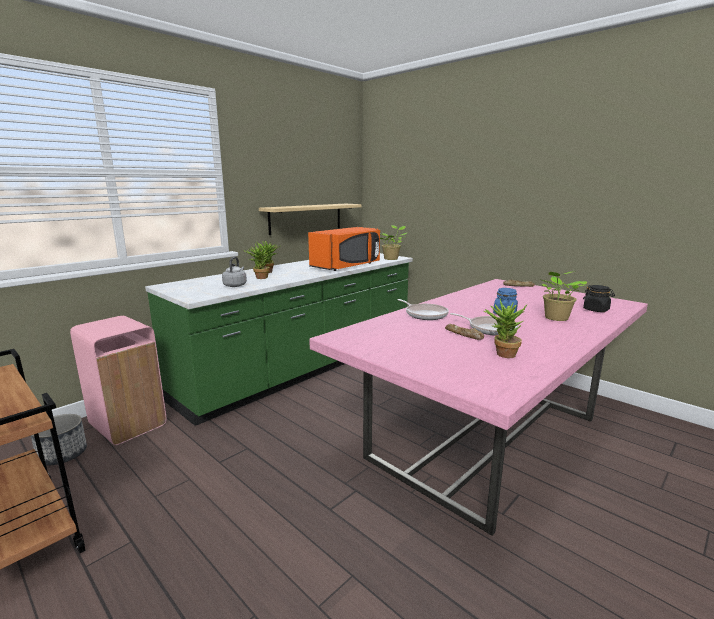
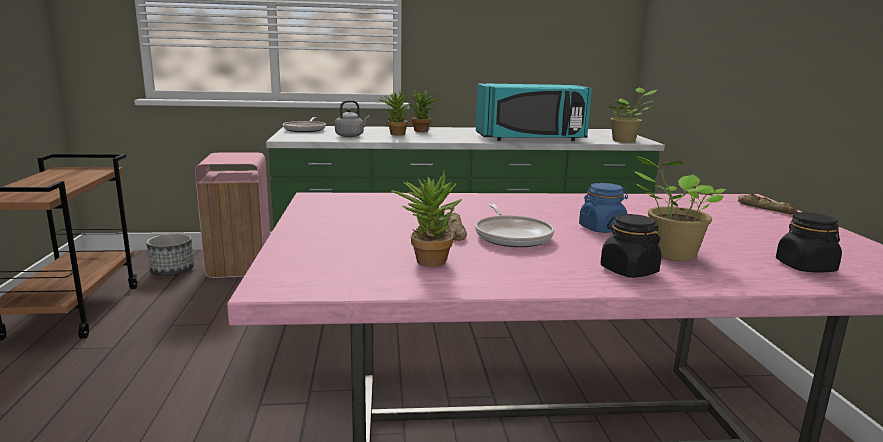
camera: 40 degrees right, 0 degrees up
shelf [259,204,361,235] -> none
orange microwave [308,227,380,271] -> turquoise microwave [476,83,592,141]
frying pan [397,299,449,320] -> frying pan moved to [283,117,326,132]
none -> black jar [600,214,661,278]

